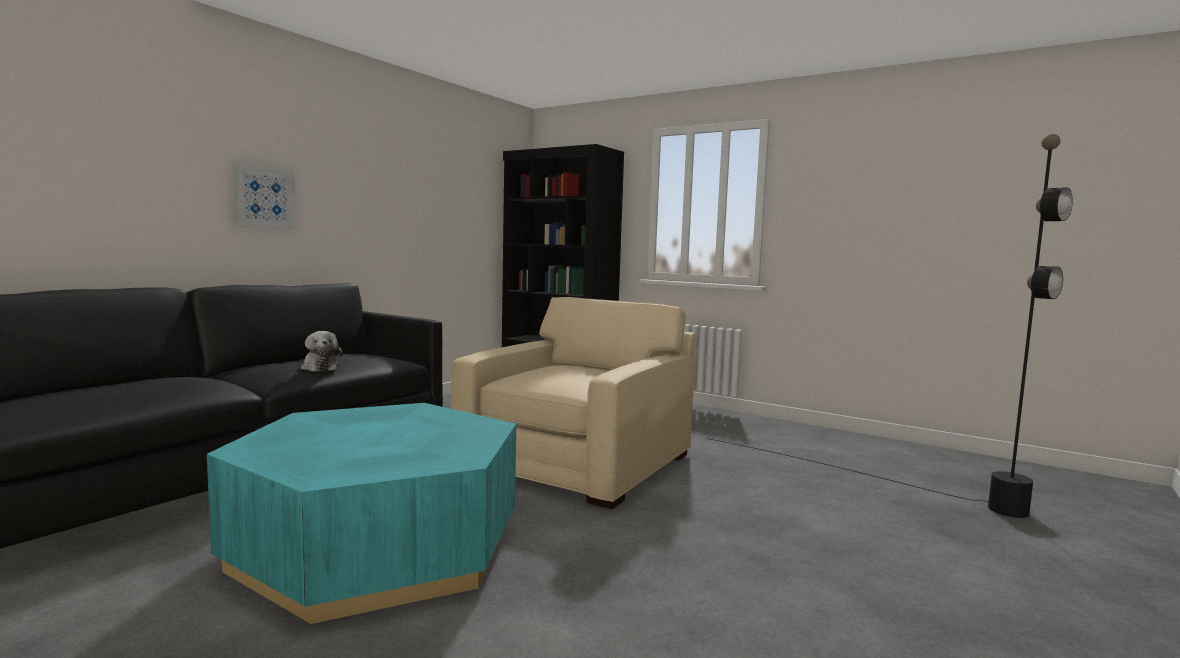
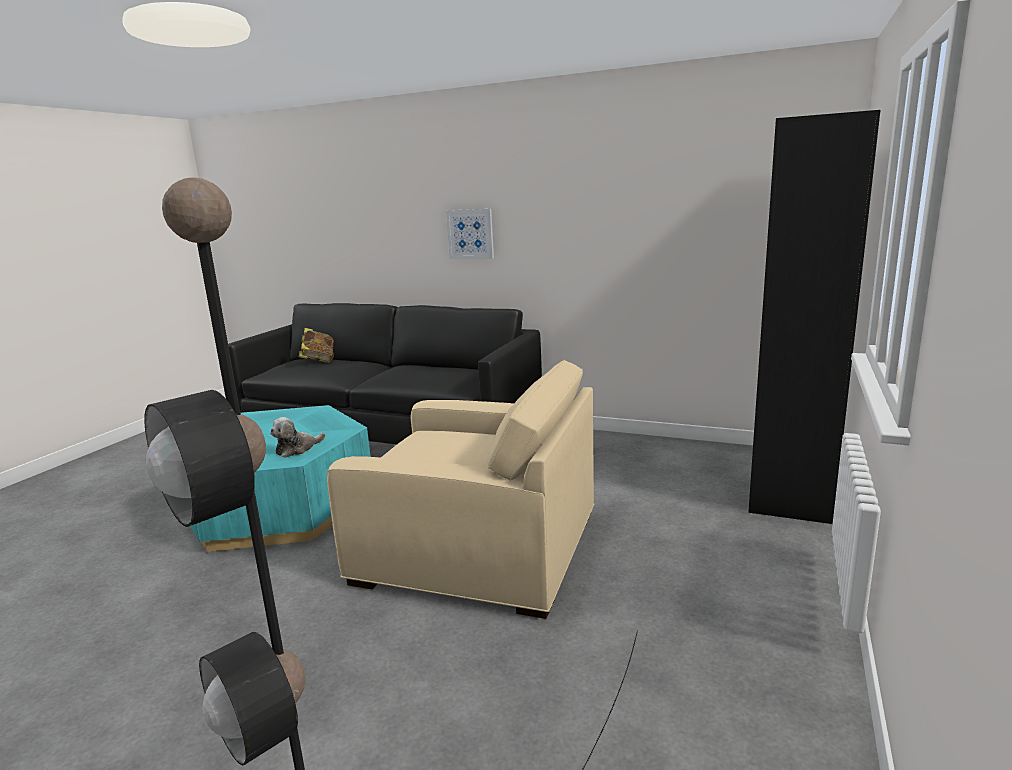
camera: 80 degrees right, 10 degrees up
plush toy [301,331,342,371] -> plush toy moved to [270,417,325,458]
none -> book [299,328,334,363]

